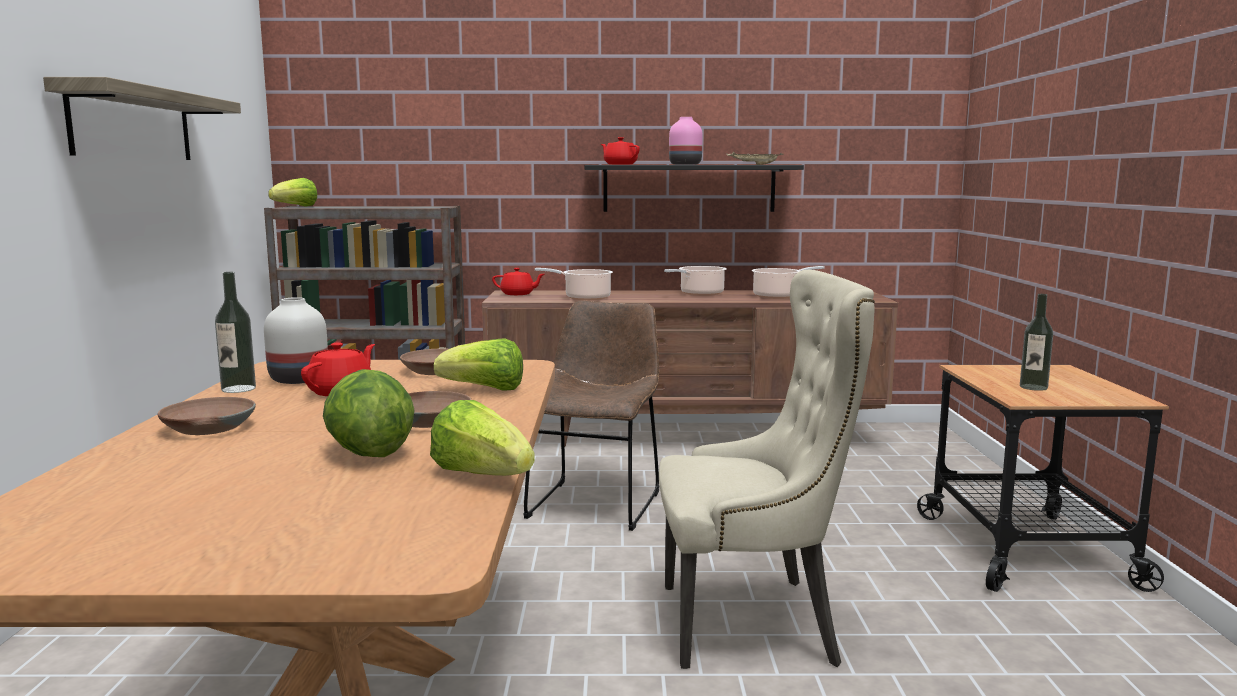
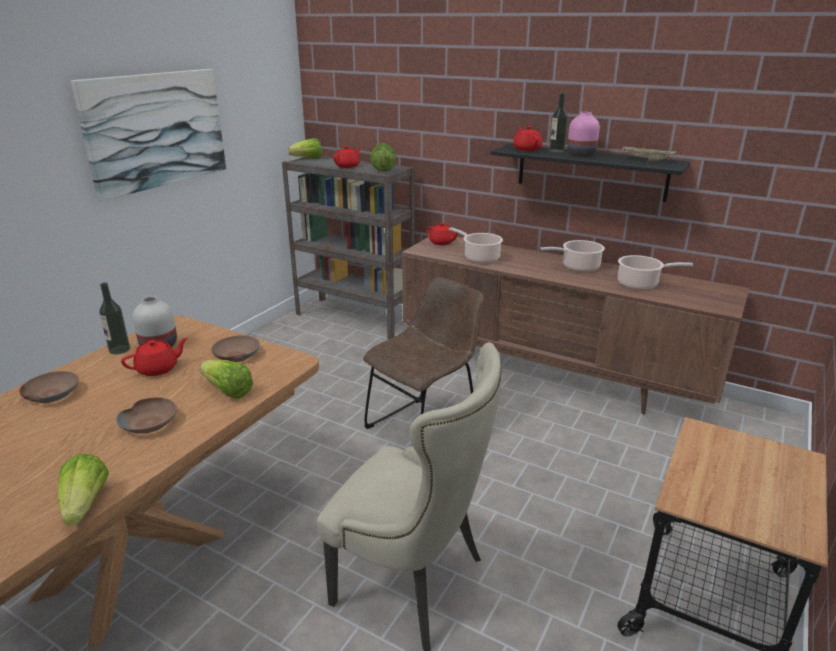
camera: 30 degrees right, 15 degrees up
shelf [43,77,241,160] -> picture [70,69,226,201]
lettuce [323,369,414,457] -> lettuce moved to [370,143,397,172]
bottle [1020,294,1053,391] -> bottle moved to [549,93,568,152]
none -> red teapot [333,146,361,168]

